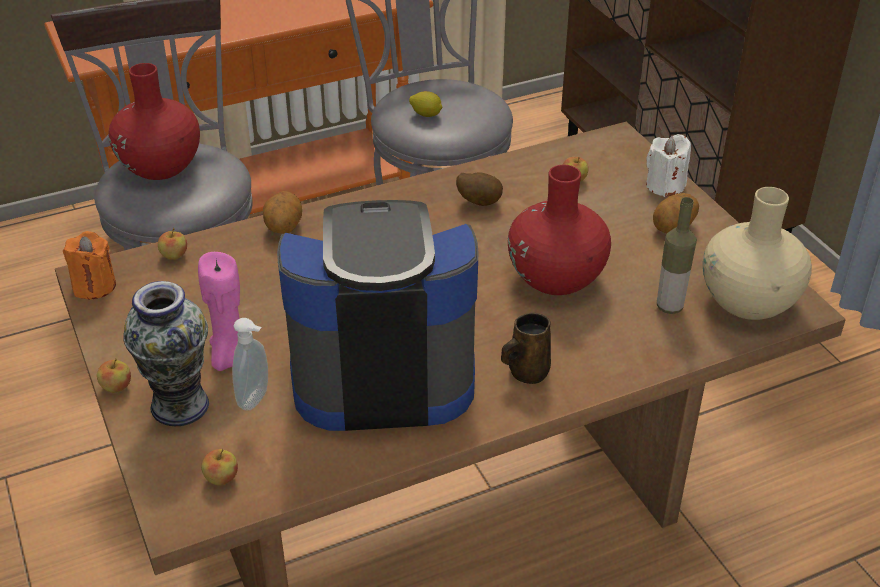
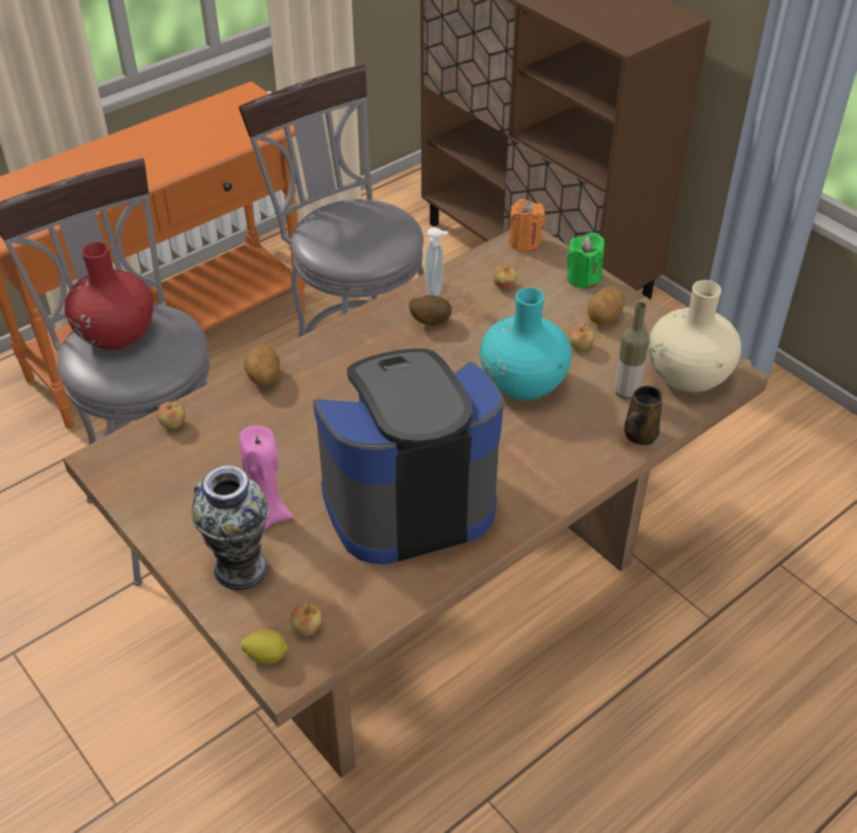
camera: 15 degrees left, 5 degrees up
orange candle [63,231,116,299] -> orange candle moved to [508,199,545,252]
apple [97,358,131,393] -> apple moved to [569,323,594,351]
soap dispenser [232,318,268,411] -> soap dispenser moved to [425,227,448,296]
lemon [409,91,442,117] -> lemon moved to [241,629,288,664]
brown mug [501,313,551,384] -> brown mug moved to [624,385,662,445]
red vase [508,165,611,295] -> turquoise vase [480,287,571,400]
white candle [646,134,691,197] -> green candle [567,232,604,289]

